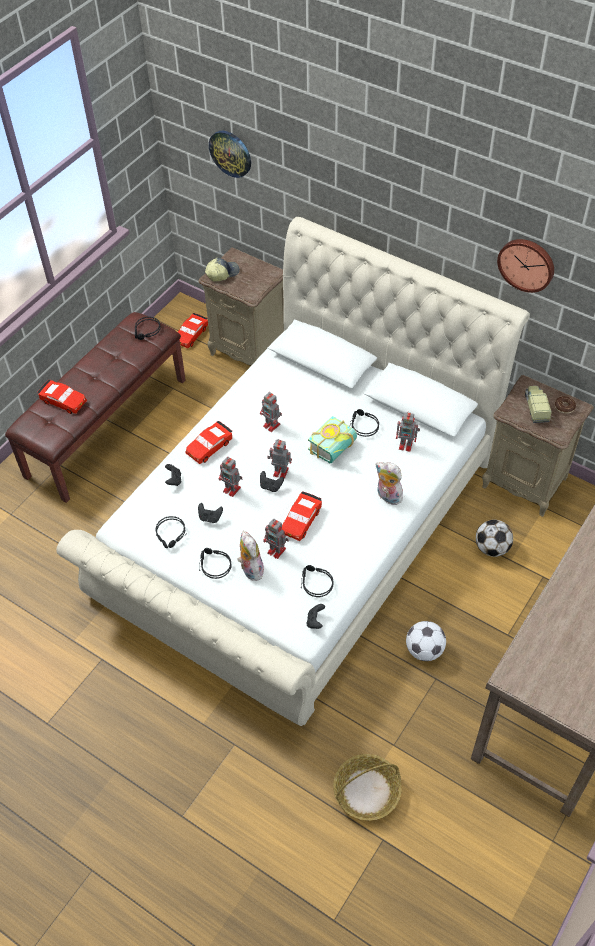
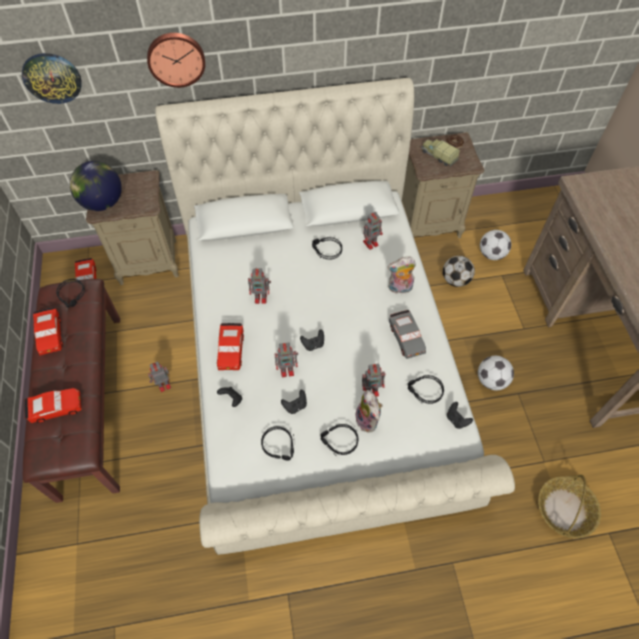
camera: 45 degrees left, 5 degrees up
cap [205,258,240,281] -> globe [70,161,122,211]
plush toy [237,531,265,581] -> plush toy turned 135 degrees counterclockwise [353,390,382,432]
toy robot [267,439,292,479] -> toy robot moved to [148,361,171,392]
red toy car [282,491,322,541] -> red toy car moved to [33,307,63,355]
book [308,416,357,463] -> none
wall clock [497,239,554,293] -> wall clock moved to [147,33,205,88]
none -> grey toy car [389,310,426,359]
none -> football [480,230,511,260]

